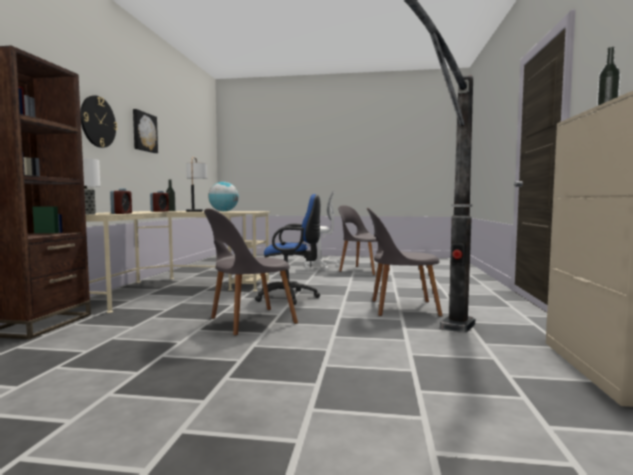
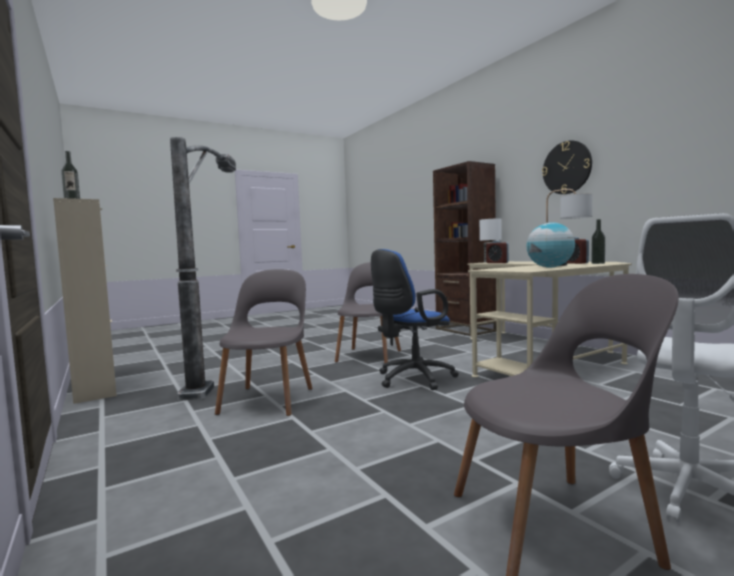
camera: 140 degrees right, 0 degrees up
picture [133,109,158,153] -> none
grey chair [367,207,443,317] -> grey chair turned 45 degrees counterclockwise [215,269,313,416]

